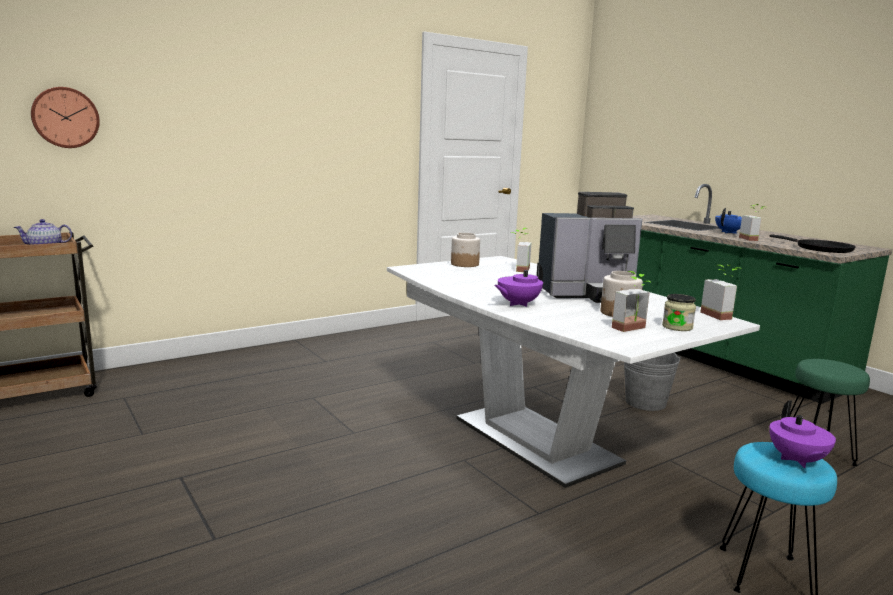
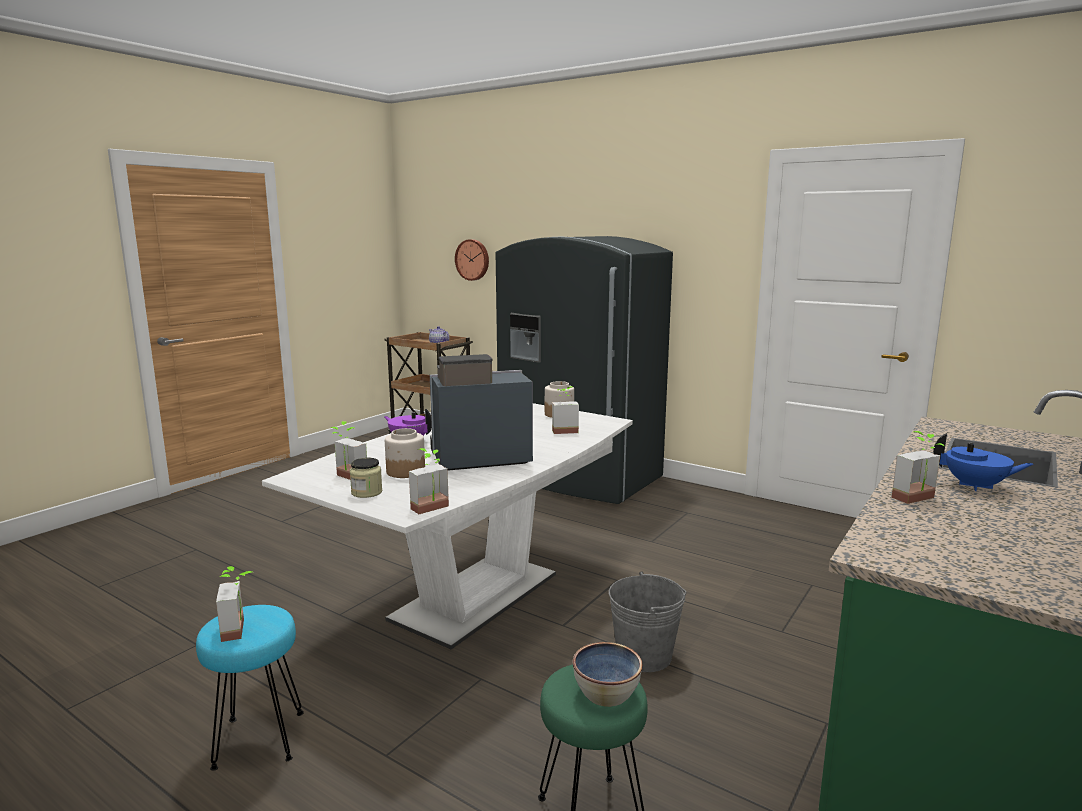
camera: 70 degrees right, 0 degrees up
coffee machine [539,192,643,303] -> coffee machine turned 105 degrees clockwise [430,354,533,471]
purple teapot [769,400,836,468] -> potted plant [216,566,252,642]
black frying pan [770,234,856,253] -> none
none -> grey fridge [496,236,673,504]
none -> bowl [573,642,642,707]

